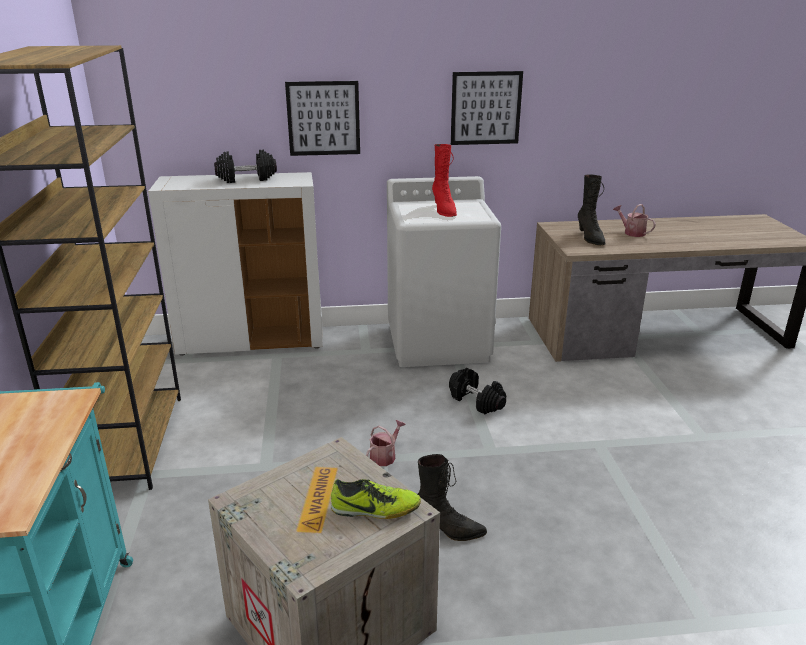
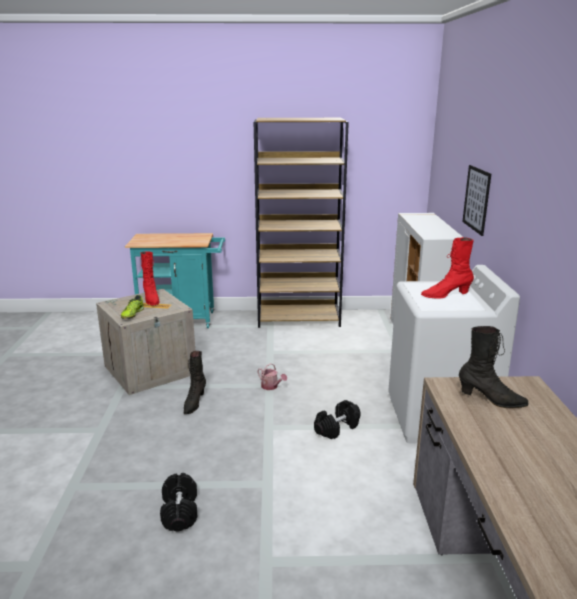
camera: 95 degrees right, 5 degrees down
black dumbbell [214,150,277,183] -> black dumbbell moved to [160,473,197,532]
picture [451,71,523,145] -> none
black boot [578,175,606,245] -> black boot turned 150 degrees counterclockwise [459,326,529,408]
watering can [613,204,656,237] -> none
none -> red boot [141,251,160,305]

